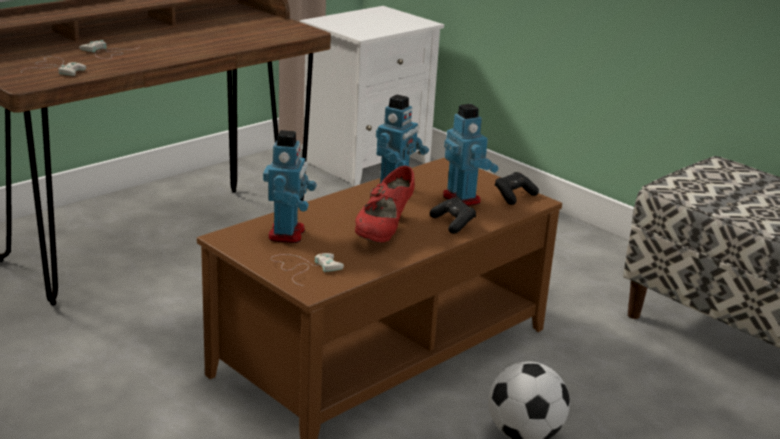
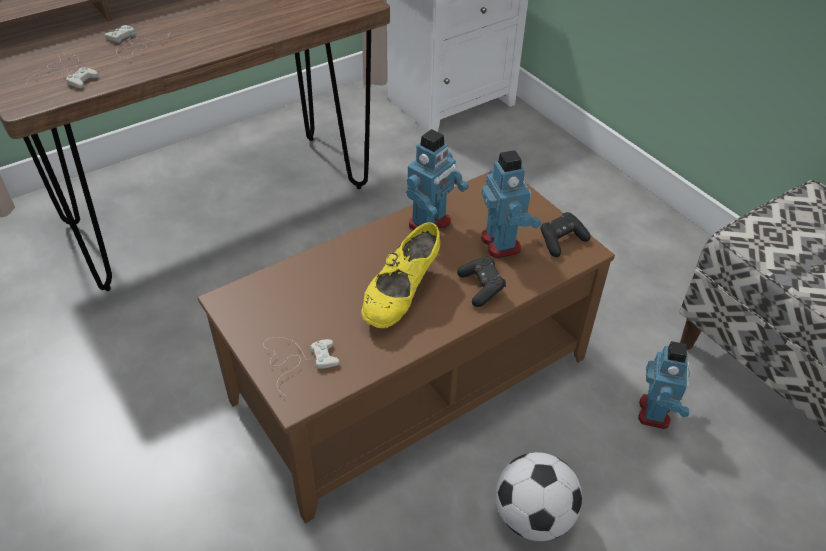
camera: 10 degrees right, 20 degrees up
toy robot [263,130,317,243] -> toy robot moved to [638,341,690,429]
red shoe [355,166,415,243] -> yellow shoe [361,222,440,328]

